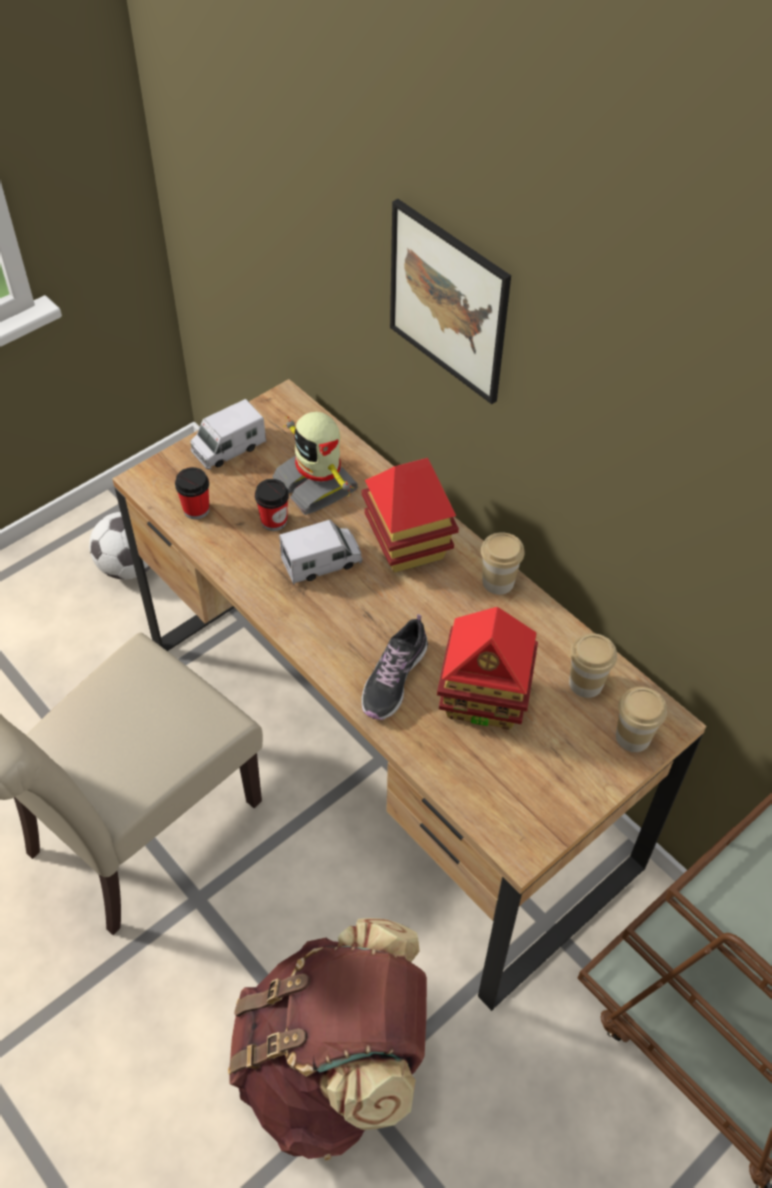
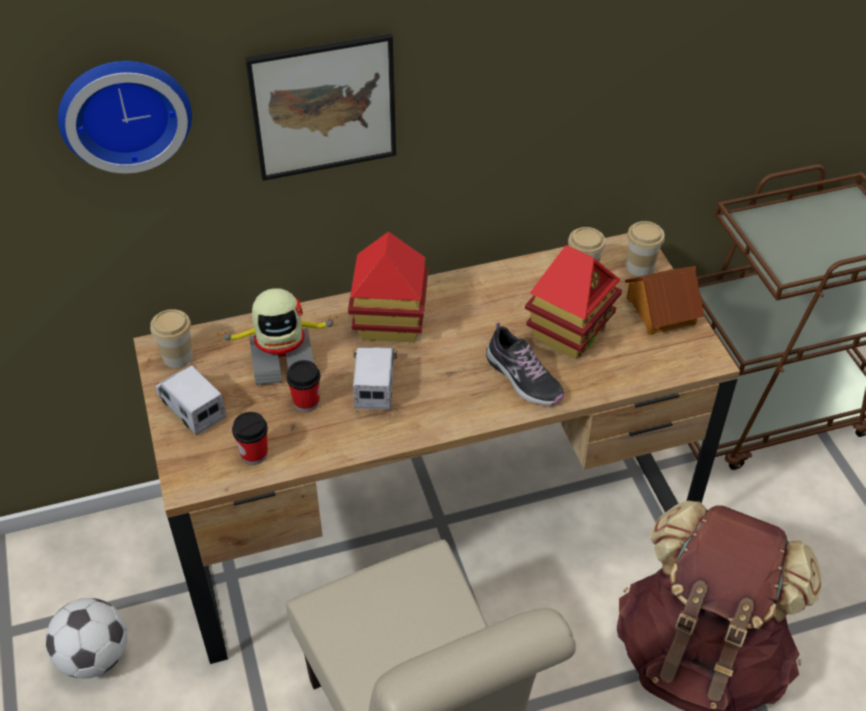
camera: 65 degrees left, 5 degrees down
toy truck [190,399,266,469] -> toy truck turned 150 degrees clockwise [156,365,227,436]
cup [481,532,525,595] -> cup moved to [150,309,193,368]
none -> wall clock [58,61,192,173]
none -> toy house [625,266,705,335]

